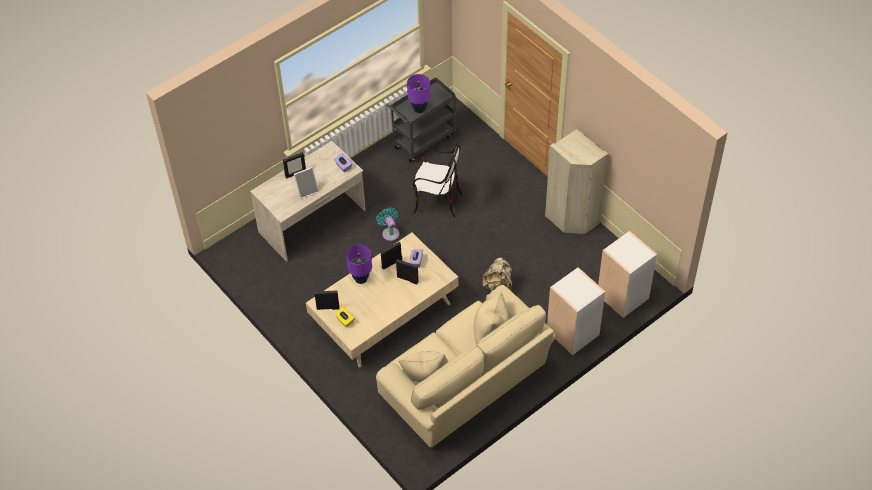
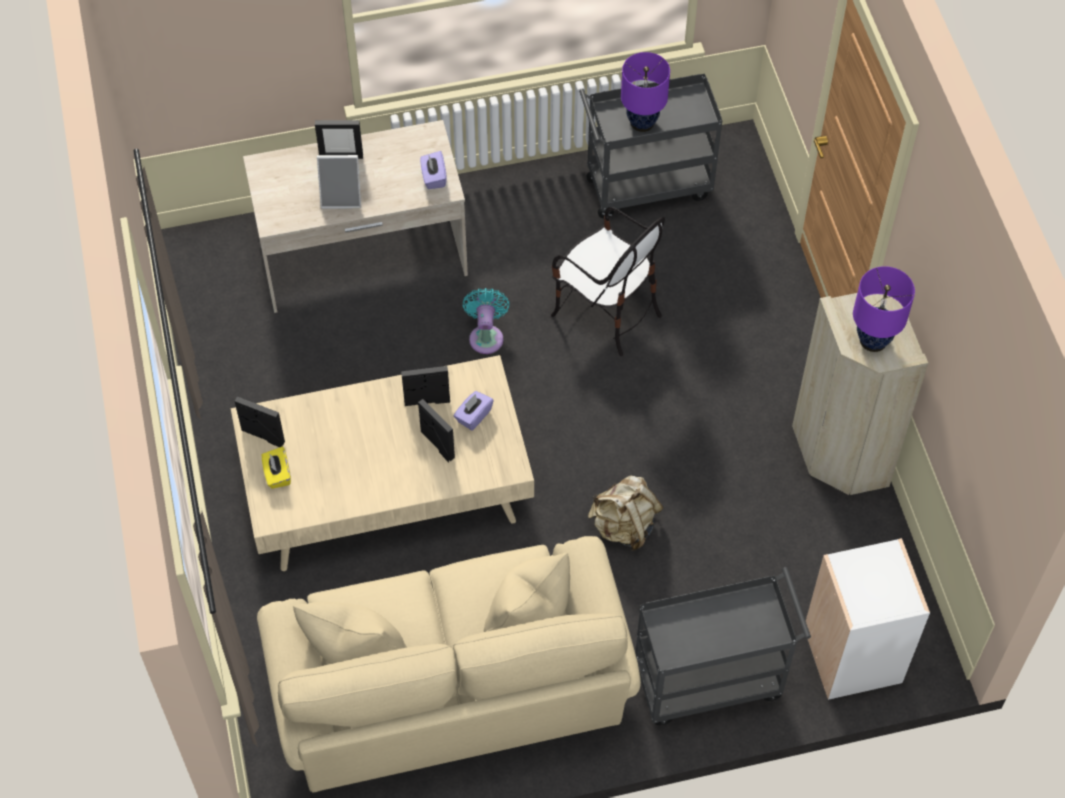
camera: 25 degrees right, 5 degrees up
purple table lamp [346,245,372,284] -> purple table lamp moved to [853,266,915,352]
bookcase [547,267,605,355] -> grey cart [635,567,811,725]

